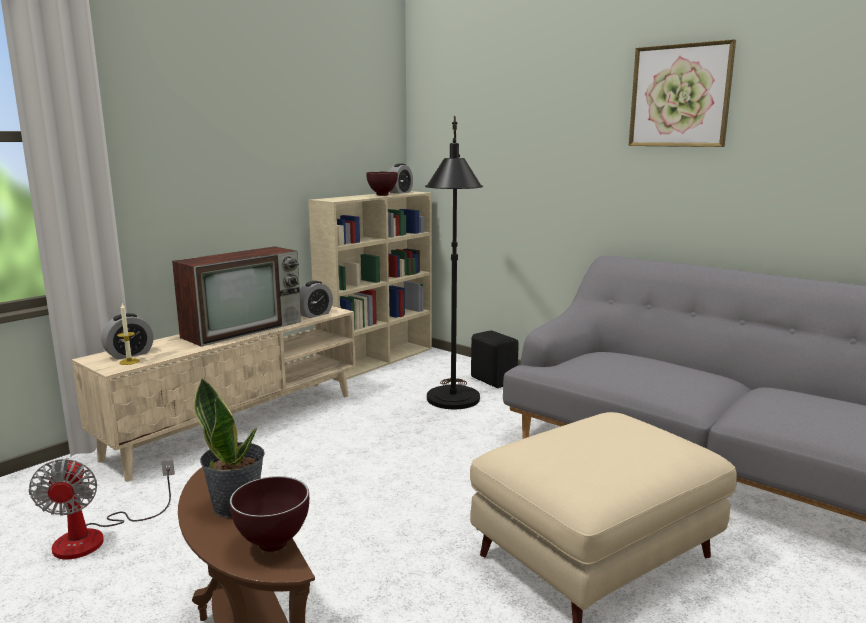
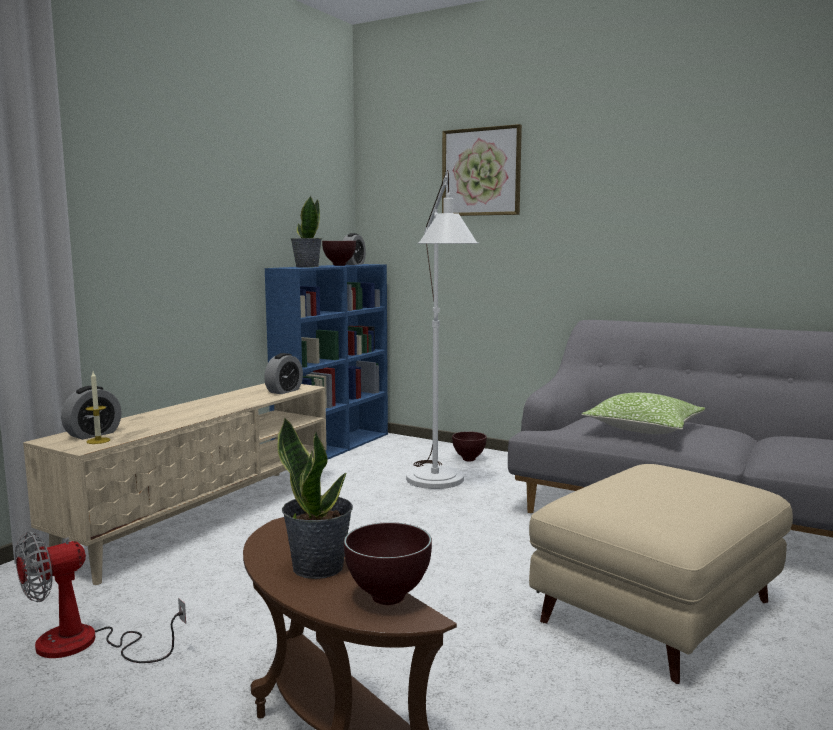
camera: 10 degrees left, 5 degrees down
fan [28,458,175,559] -> fan turned 75 degrees clockwise [15,532,186,663]
television [172,246,301,346] -> none
beige bookcase [308,191,432,381] -> blue bookcase [265,264,388,459]
black floor lamp [425,116,483,409] -> white floor lamp [406,170,479,489]
black speaker [471,330,519,388] -> brown bowl [452,431,487,461]
picture [629,39,736,147] -> picture moved to [442,124,522,216]
none -> potted plant [291,196,322,268]
none -> pillow [581,393,705,434]

